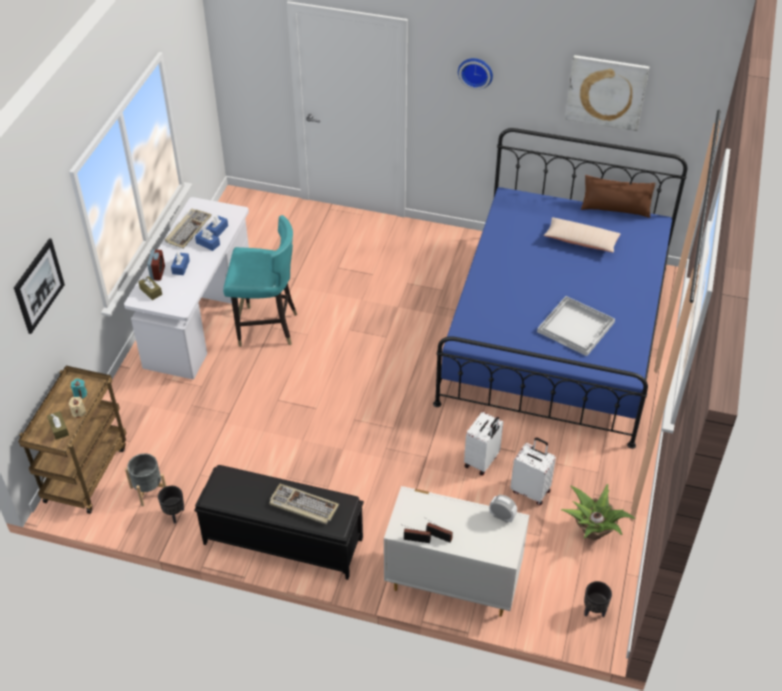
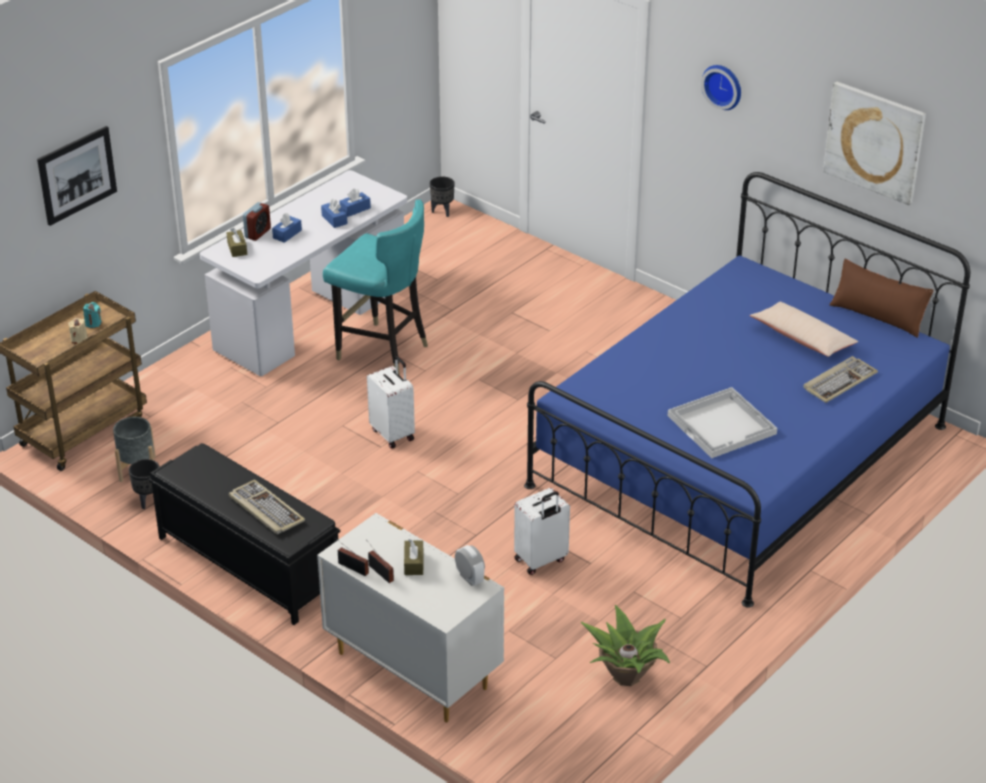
camera: 25 degrees right, 10 degrees down
brown tissue box [47,411,69,440] -> brown tissue box moved to [404,539,423,575]
keyboard [165,209,212,249] -> keyboard moved to [803,356,878,403]
white suitcase [510,437,556,505] -> white suitcase moved to [367,356,415,449]
black planter [584,581,612,617] -> black planter moved to [430,176,455,217]

